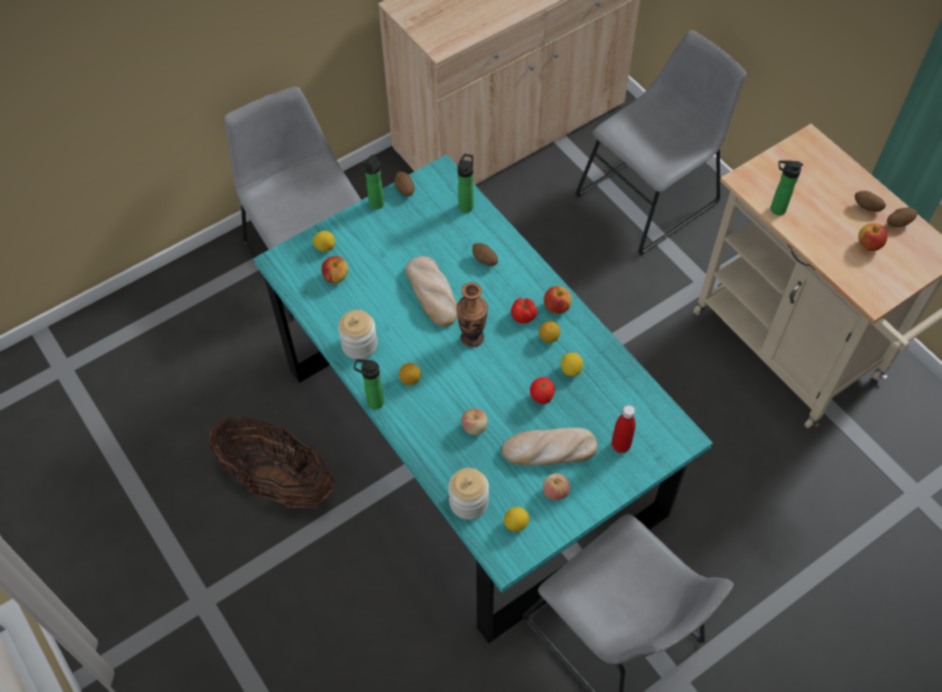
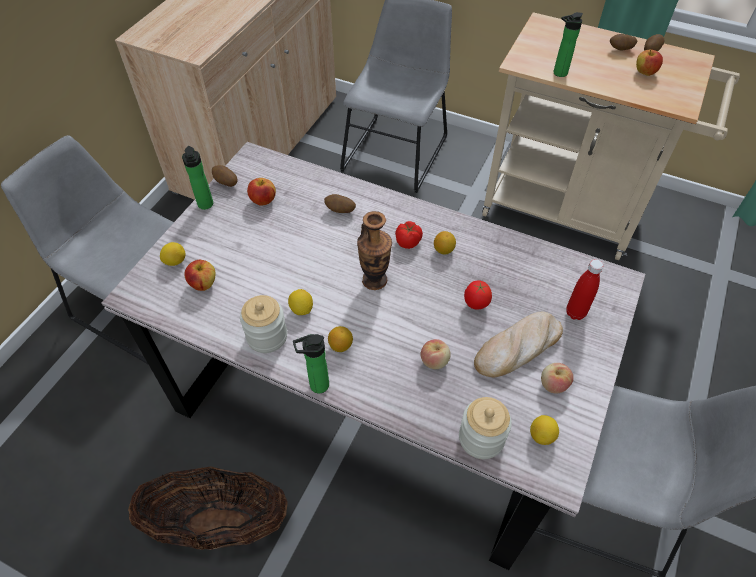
camera: 30 degrees left, 5 degrees down
turquoise dining table [253,154,713,643] -> grey dining table [101,142,645,570]
bread [406,256,457,327] -> none
bottle [458,154,474,213] -> none
apple [544,286,572,314] -> apple moved to [247,178,276,206]
lemon [561,353,583,377] -> lemon moved to [288,289,313,315]

